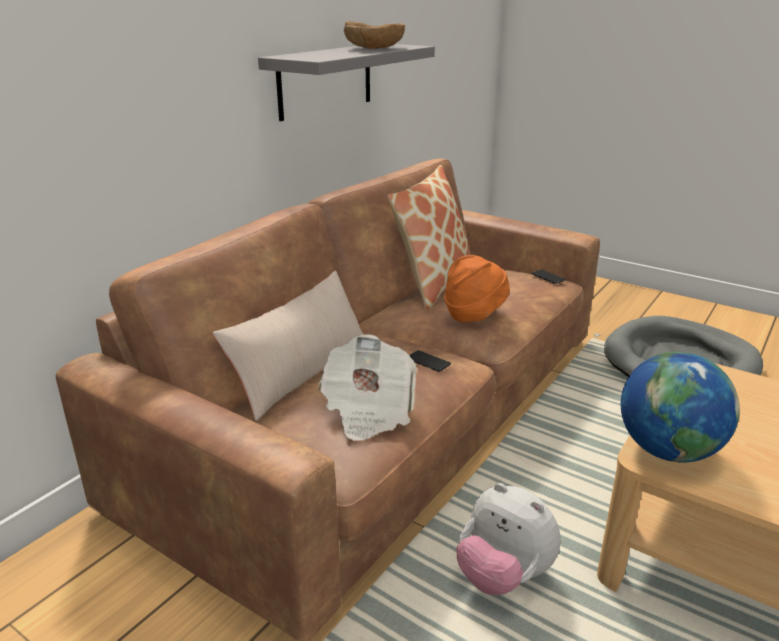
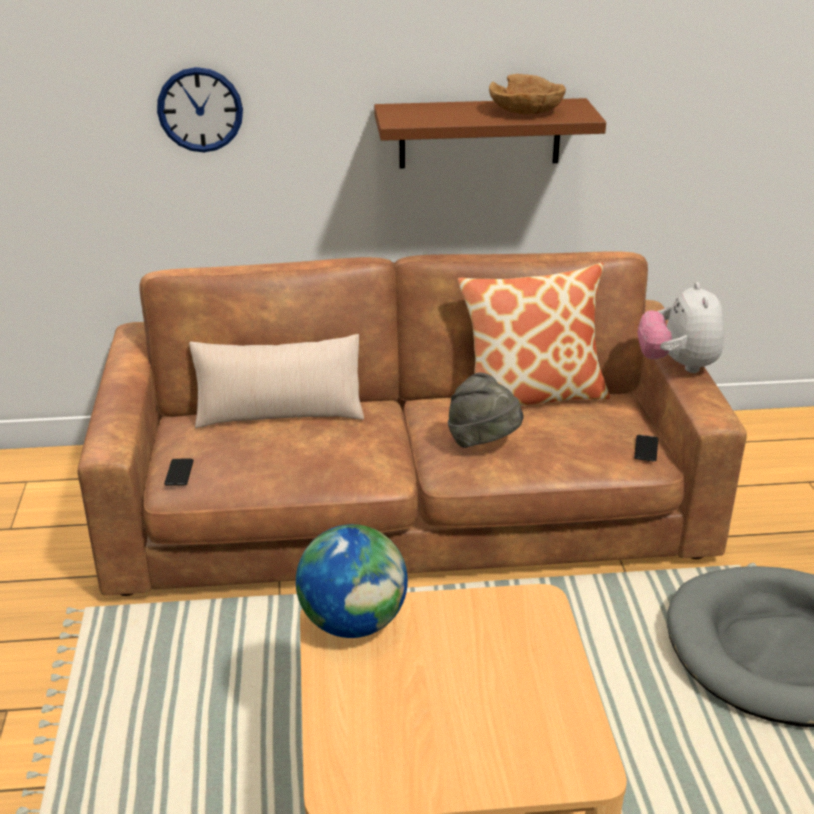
camera: 50 degrees right, 5 degrees up
grey shelf [258,44,435,121] -> brown shelf [374,98,606,168]
newspaper [319,334,417,441] -> none
phone [409,350,451,372] -> phone moved to [164,459,194,486]
orange hat [444,255,510,322] -> grey hat [448,373,524,448]
plush toy [457,483,561,595] -> plush toy moved to [638,282,724,373]
none -> wall clock [157,67,243,152]

